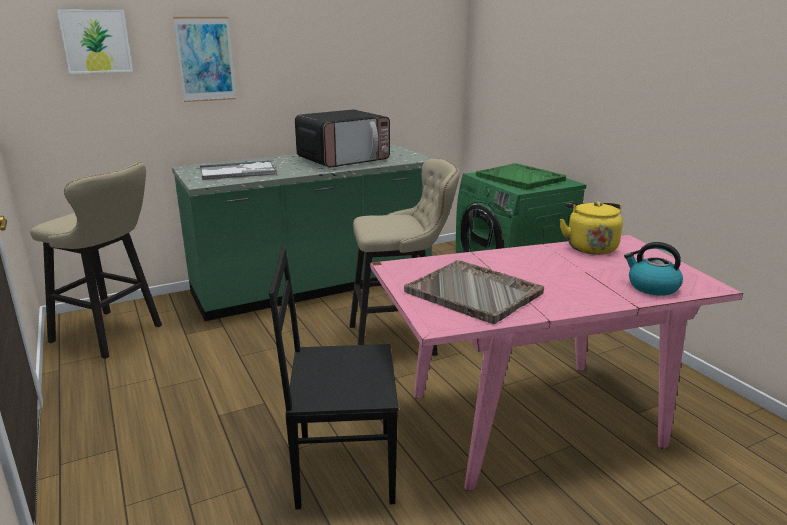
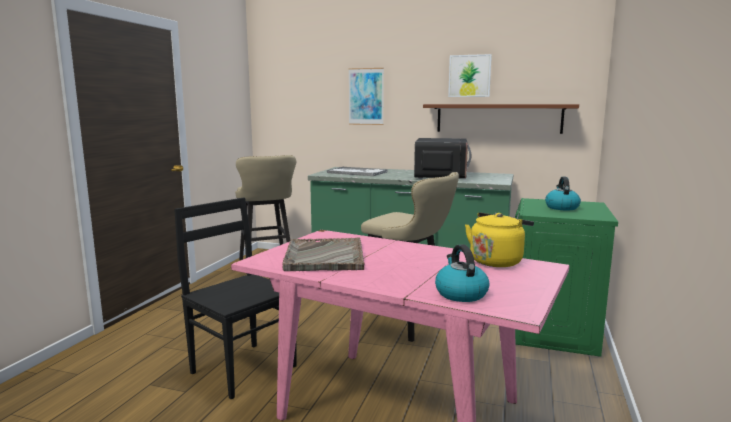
camera: 45 degrees right, 10 degrees down
picture [57,10,133,74] -> picture moved to [448,54,492,97]
microwave [295,110,390,168] -> microwave turned 90 degrees counterclockwise [414,138,471,179]
green tray [476,163,566,190] -> kettle [545,177,581,210]
none -> brown shelf [423,104,579,134]

